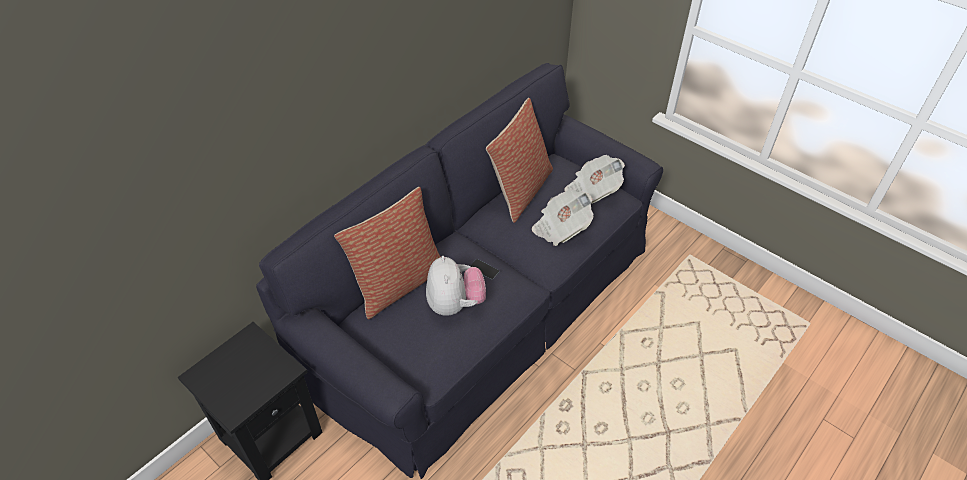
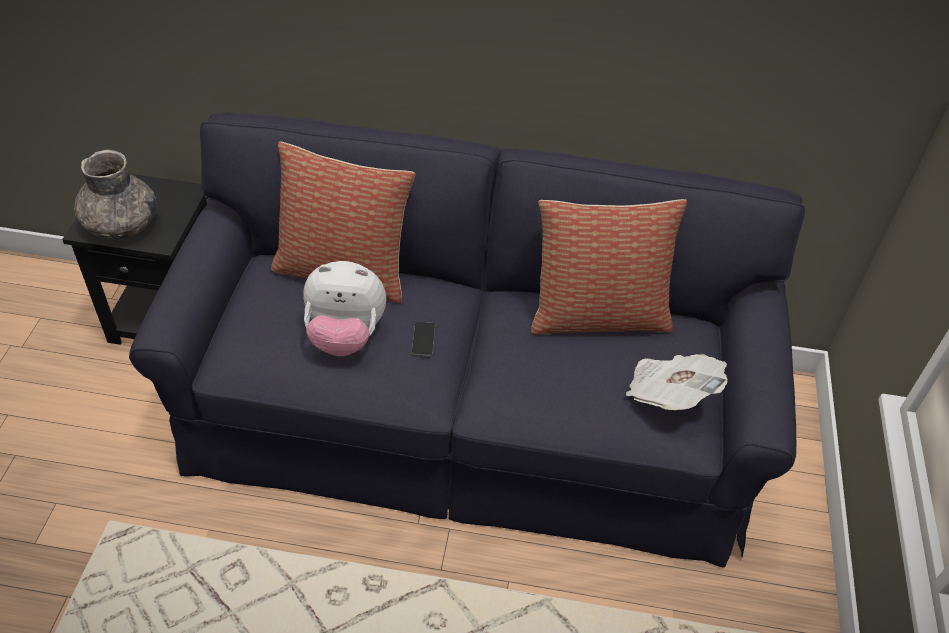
camera: 55 degrees right, 0 degrees up
plush toy [426,256,486,316] -> plush toy turned 45 degrees clockwise [303,261,386,356]
newspaper [532,189,594,246] -> none
none -> grey vase [74,150,157,239]

